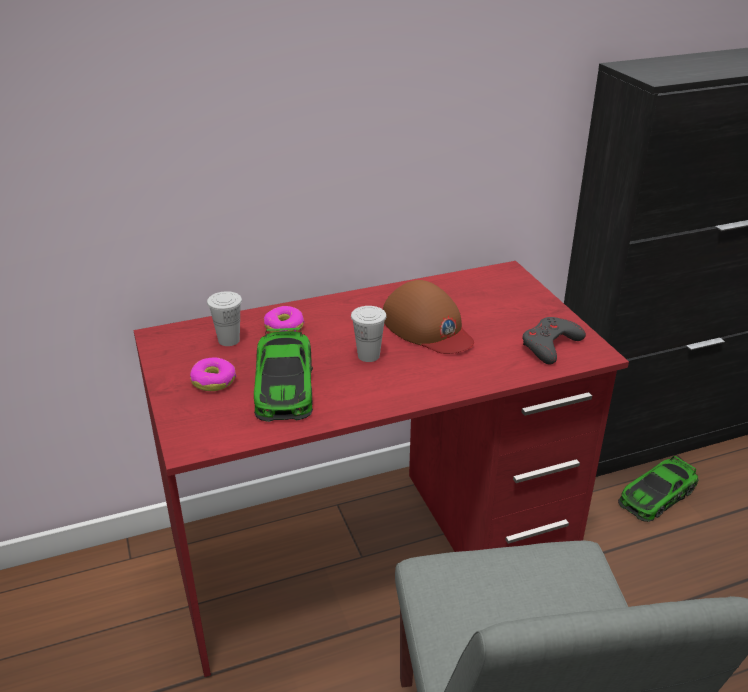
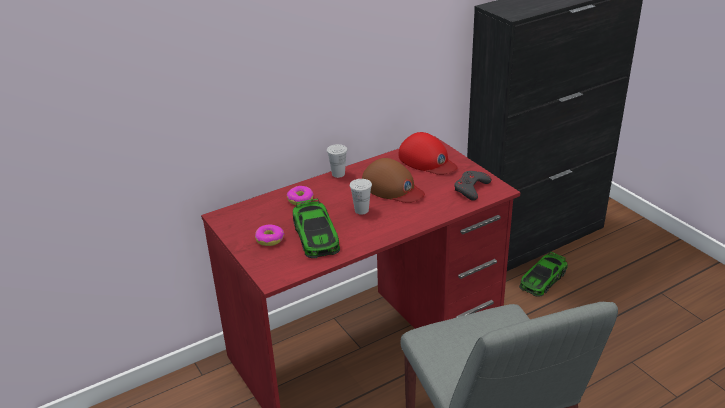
camera: 10 degrees left, 0 degrees up
white cup [207,291,242,346] -> white cup moved to [327,144,347,178]
none -> red cap [399,132,457,175]

